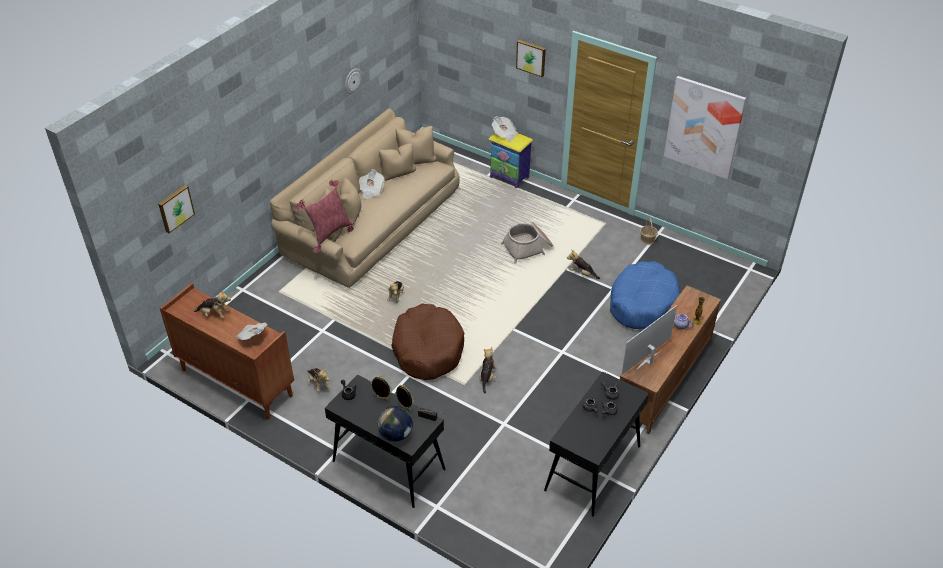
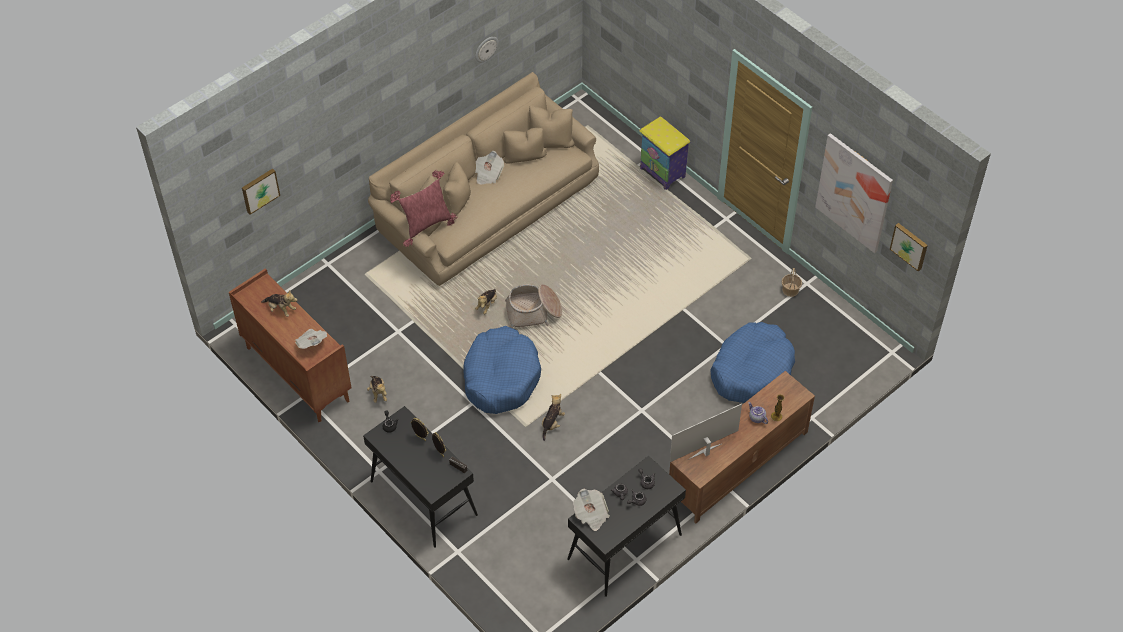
camera: 15 degrees right, 10 degrees up
globe [377,406,413,442] -> none
brown dog bed [391,303,464,380] -> blue dog bed [463,326,541,414]
newspaper [492,116,518,142] -> newspaper moved to [573,489,610,531]
basket [501,222,553,264] -> basket moved to [505,284,562,328]
picture [516,40,546,77] -> picture moved to [890,223,928,272]
plush toy [567,249,600,279] -> none

